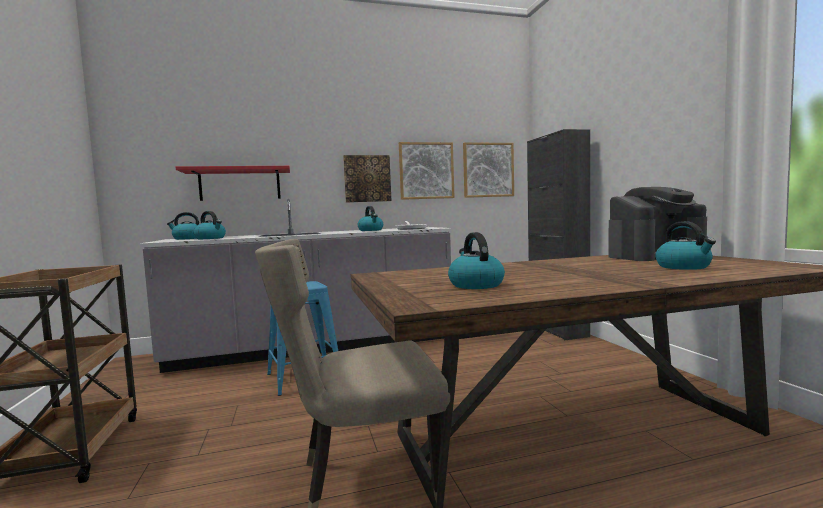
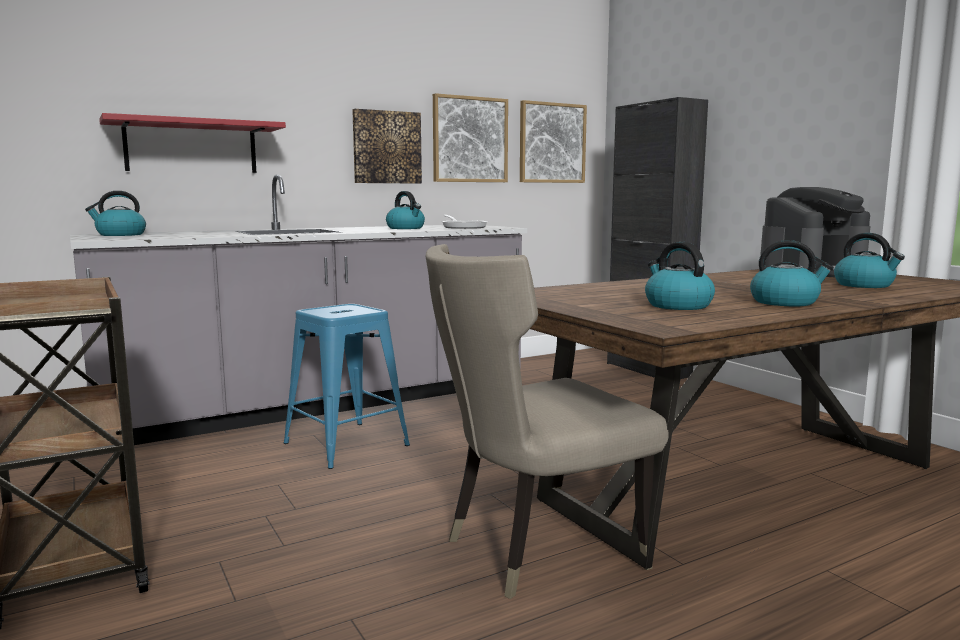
camera: 15 degrees left, 5 degrees up
kettle [193,211,226,239] -> kettle moved to [750,240,834,306]

